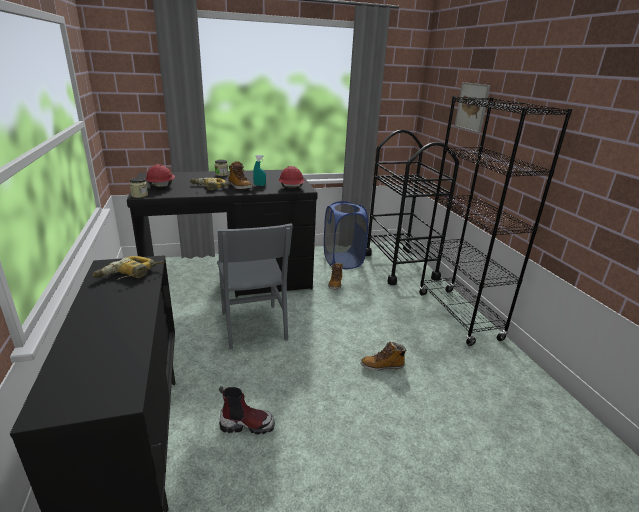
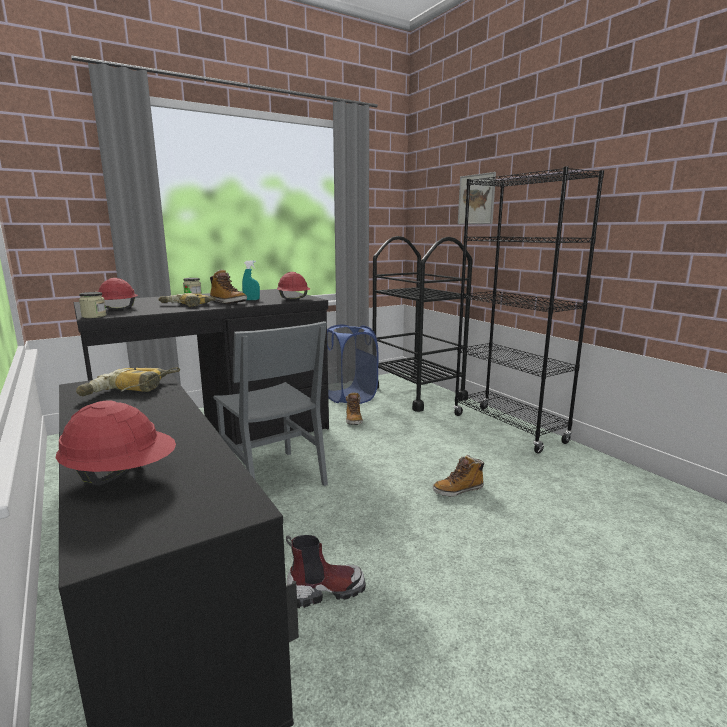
camera: 15 degrees left, 10 degrees down
none -> red hard hat [56,400,176,485]

